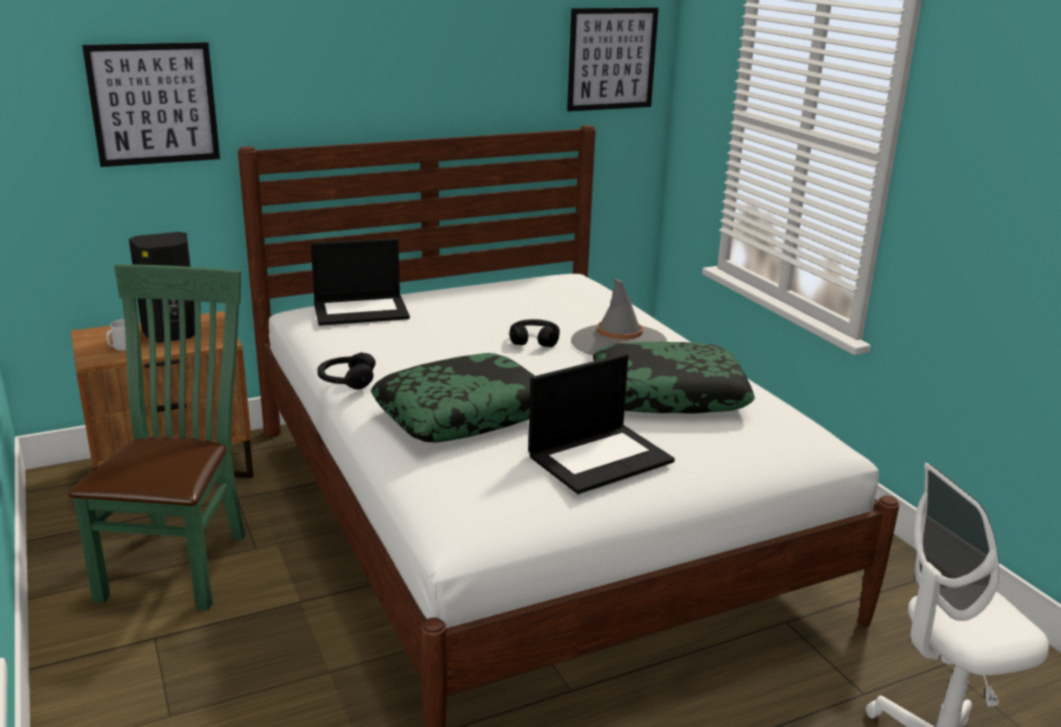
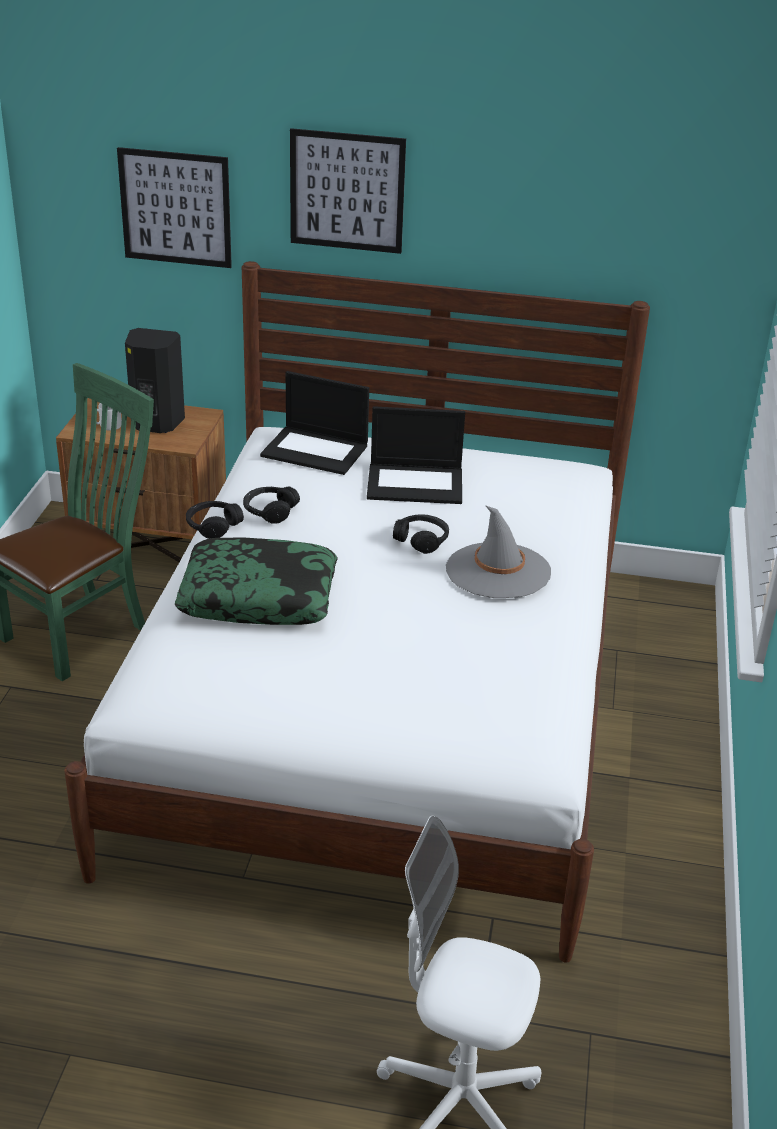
camera: 35 degrees right, 10 degrees up
laptop [528,353,675,494] -> laptop moved to [367,406,465,504]
picture [567,8,658,111] -> picture moved to [290,128,406,254]
pillow [593,342,755,413] -> none
none -> black headphones [243,486,300,524]

